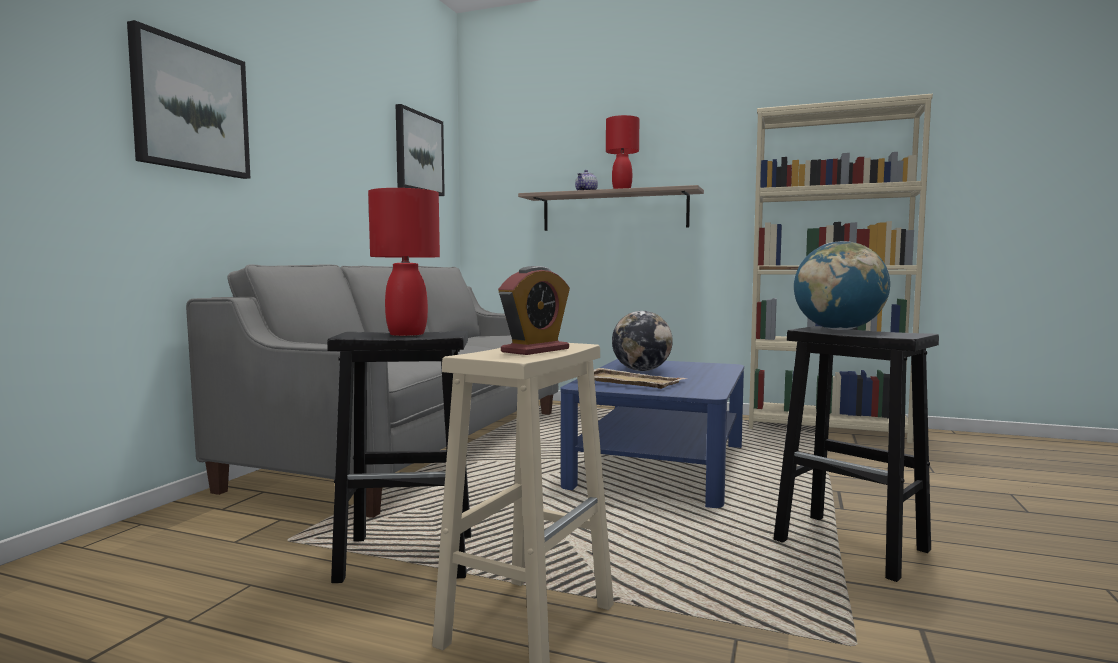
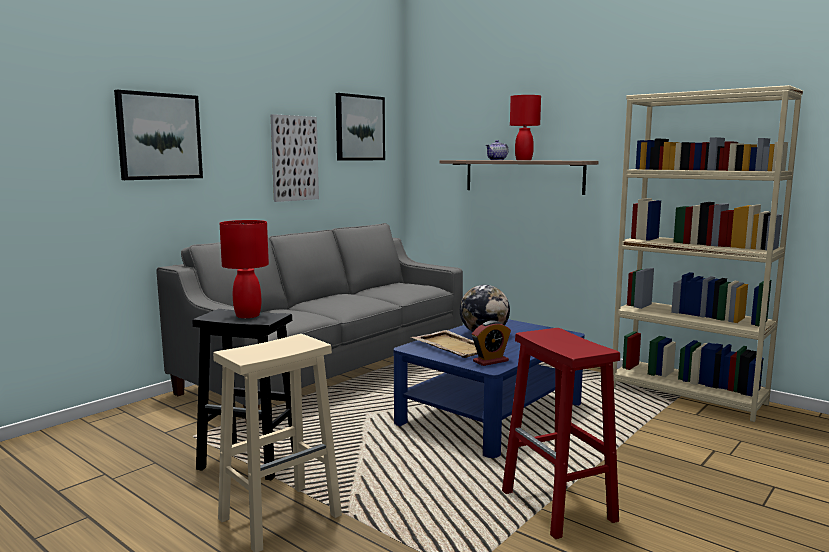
camera: 20 degrees right, 5 degrees up
alarm clock [498,266,570,355] -> alarm clock moved to [472,321,511,366]
black stool [773,326,939,582] -> red stool [502,328,620,539]
globe [794,241,890,330] -> none
none -> picture [271,114,319,202]

